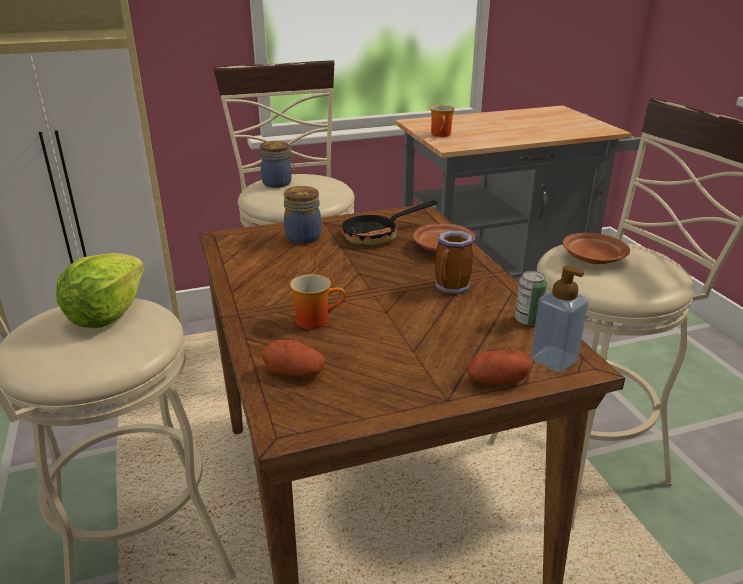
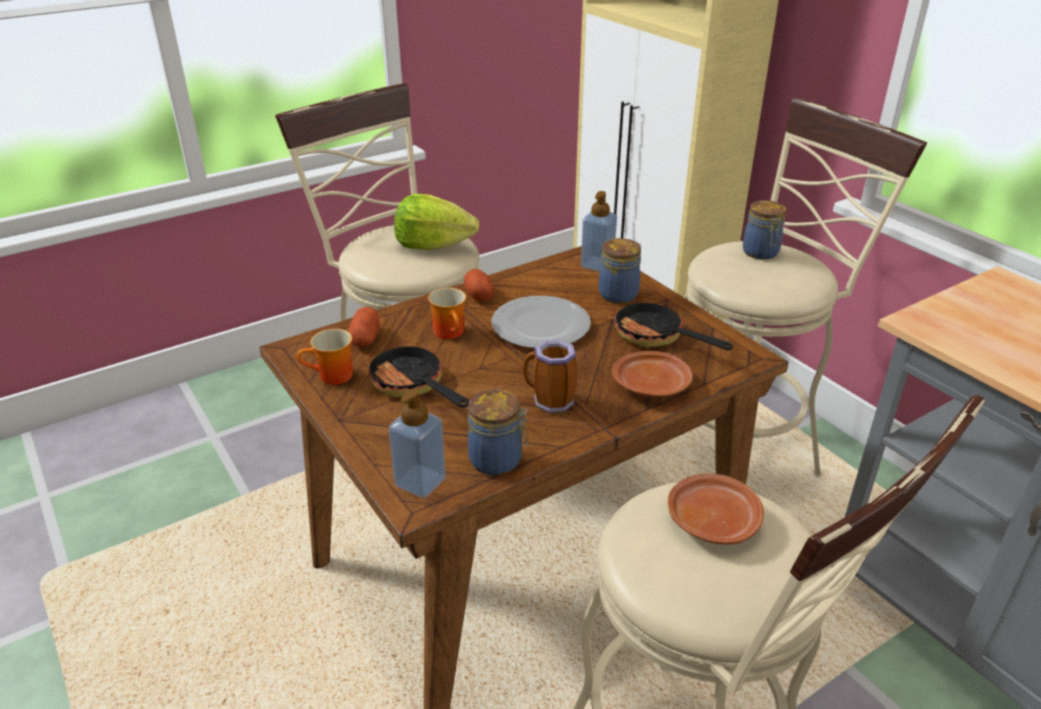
camera: 75 degrees right, 5 degrees up
mug [430,105,455,137] -> mug moved to [297,329,353,385]
potato [467,350,532,384] -> potato moved to [464,269,494,301]
can [515,271,547,325] -> jar [468,389,529,475]
none -> frying pan [365,343,469,408]
none -> plate [492,296,591,348]
none -> soap dispenser [581,191,617,272]

